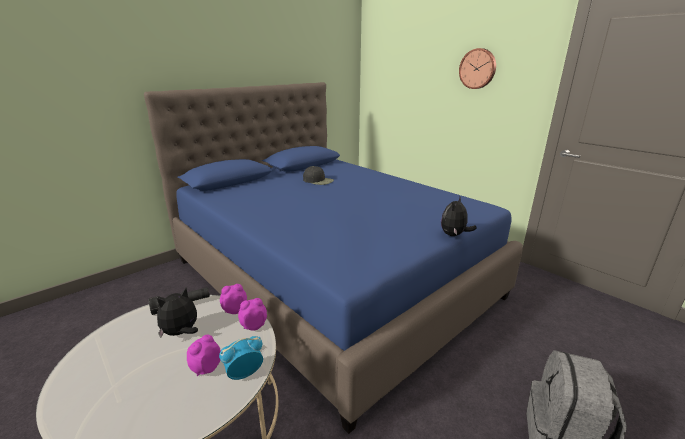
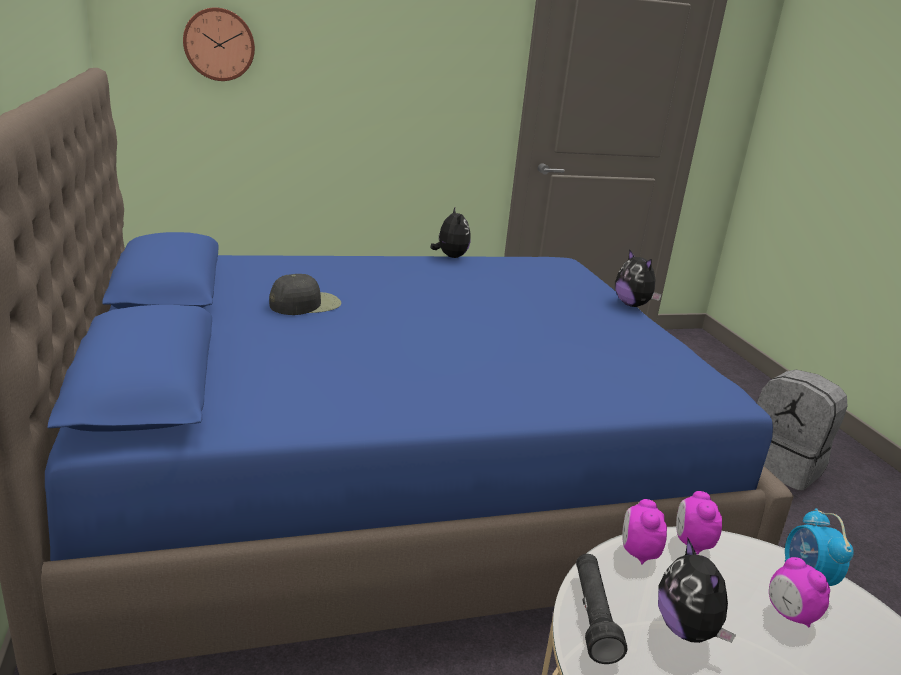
camera: 65 degrees left, 0 degrees up
wall clock [459,48,496,89] -> wall clock moved to [183,7,255,81]
none -> plush toy [431,208,471,258]

